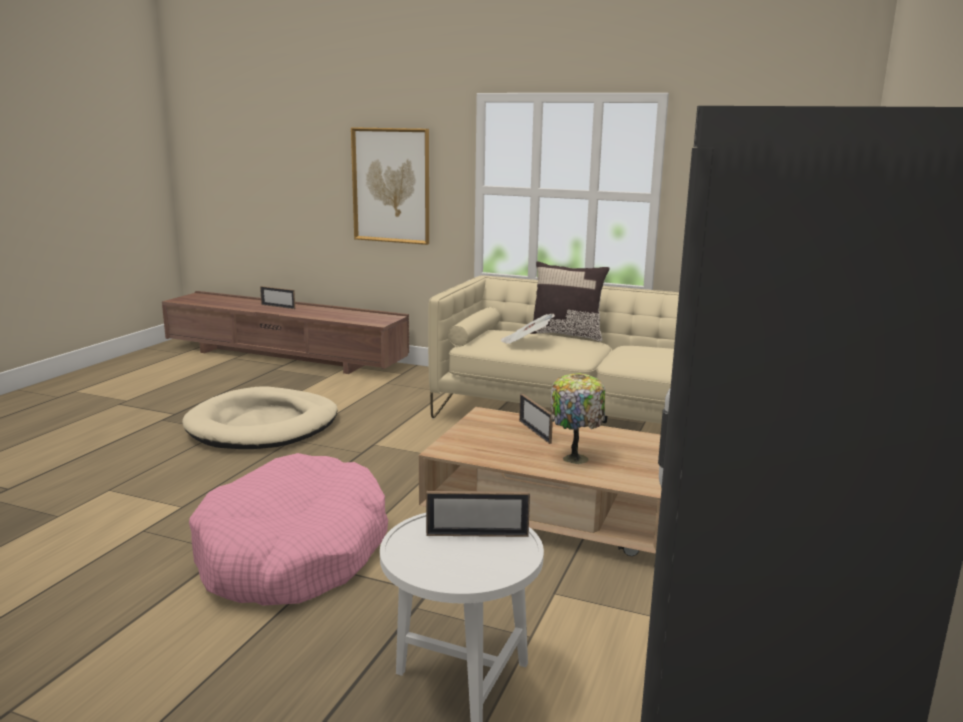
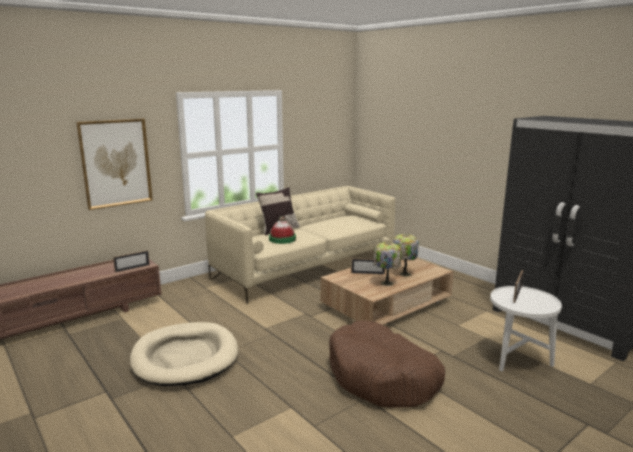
camera: 60 degrees left, 0 degrees up
pink dog bed [189,453,388,606] -> brown dog bed [329,321,445,408]
picture frame [260,286,295,309] -> picture frame moved to [113,250,150,272]
newspaper [501,314,555,345] -> hat [269,216,296,244]
none -> table lamp [373,242,402,286]

